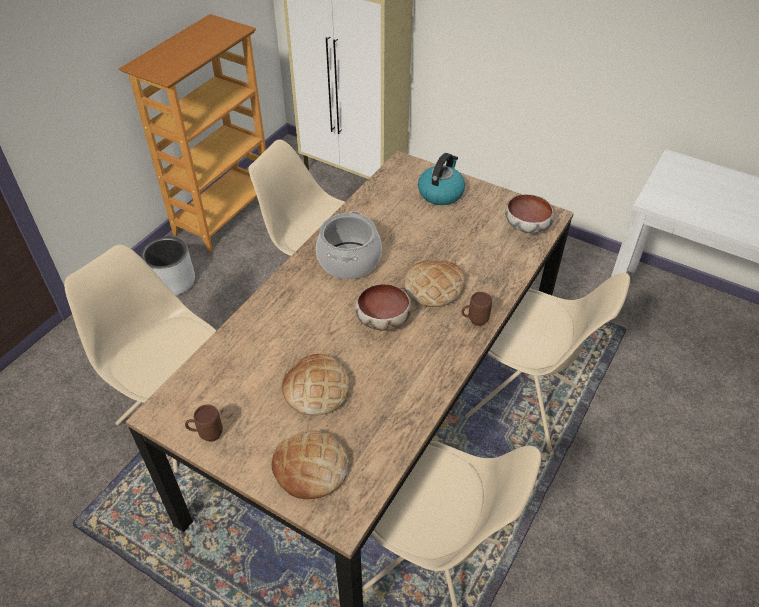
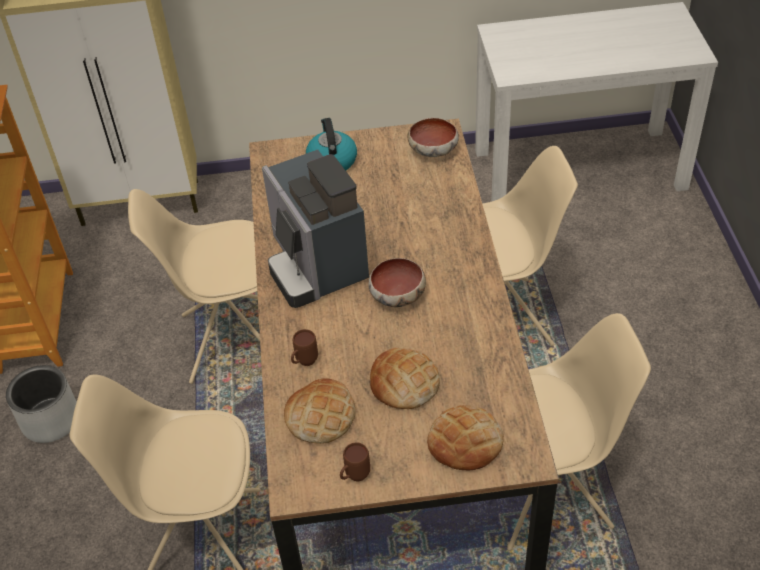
camera: 35 degrees left, 0 degrees up
cooking pot [316,211,382,279] -> coffee machine [262,150,369,308]
bread [404,261,465,307] -> bread moved to [284,379,356,444]
brown mug [462,292,492,326] -> brown mug moved to [291,329,318,366]

